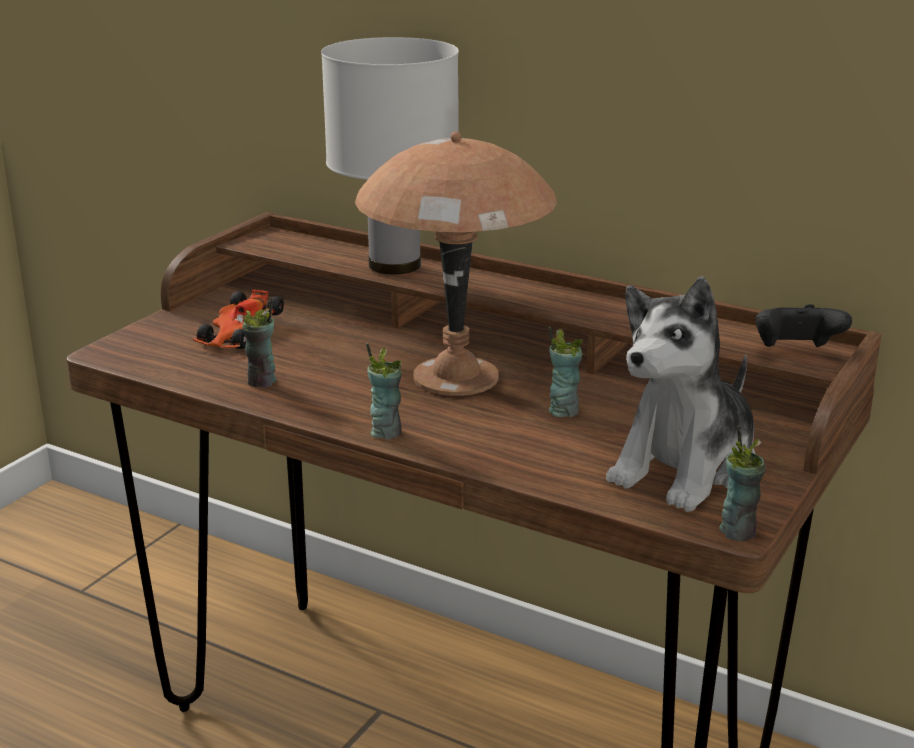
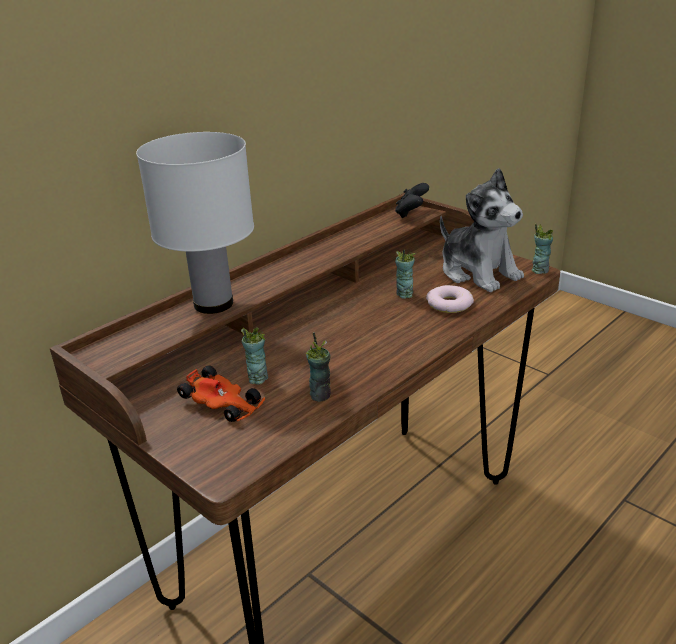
camera: 75 degrees left, 5 degrees up
brown table lamp [355,132,557,396] -> none
cup [366,343,402,439] -> cup moved to [241,327,268,385]
none -> donut [426,285,474,313]

